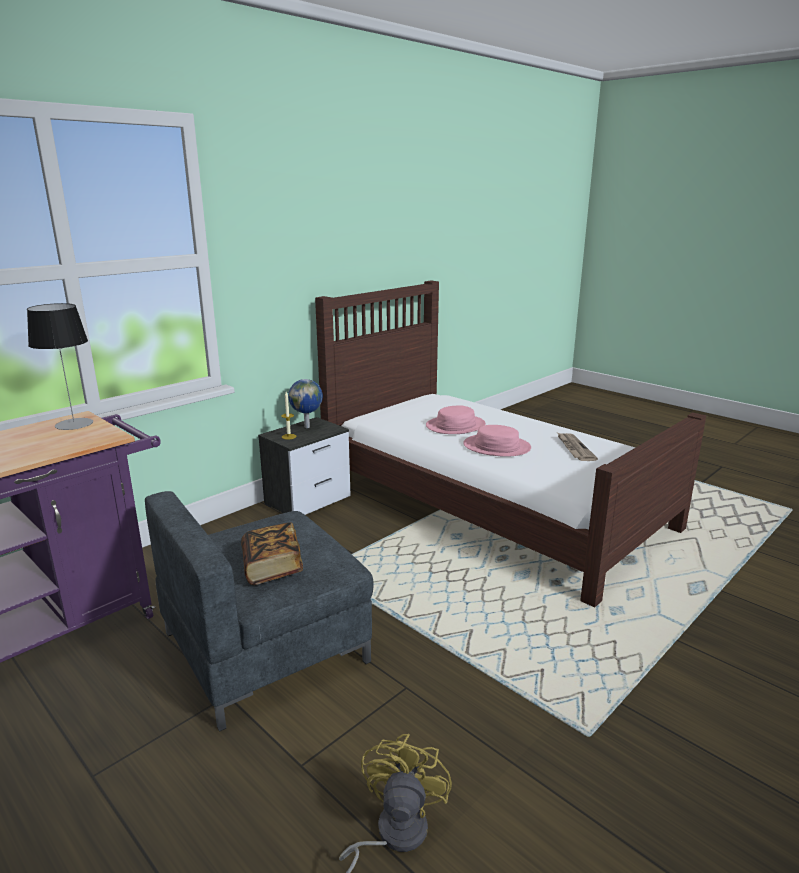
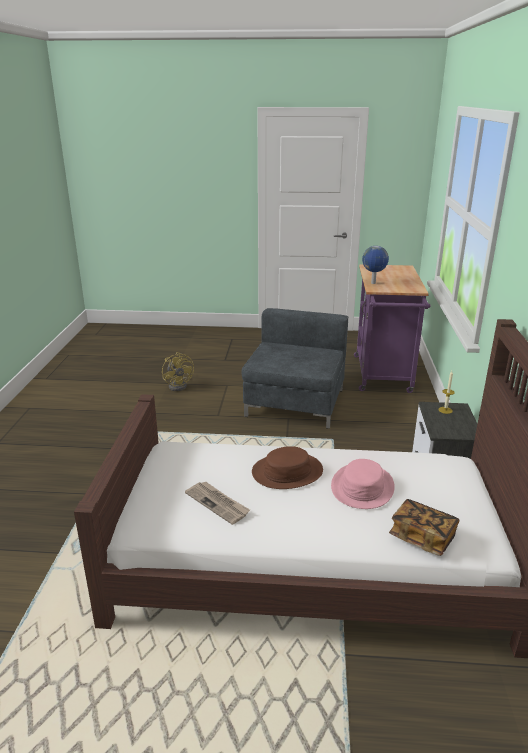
camera: 140 degrees right, 5 degrees up
table lamp [27,303,93,430] -> none
book [241,523,303,585] -> book moved to [389,499,459,556]
globe [288,379,323,428] -> globe moved to [362,246,389,284]
pink hat [463,425,531,457] -> brown hat [252,446,323,489]

